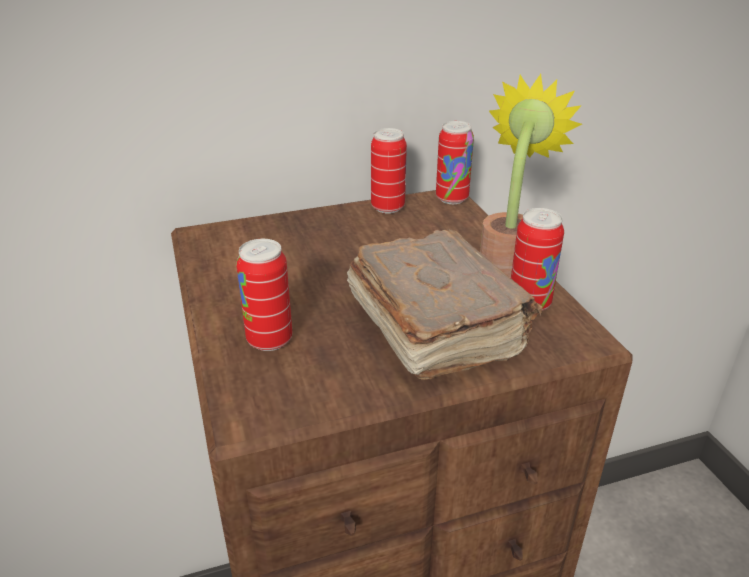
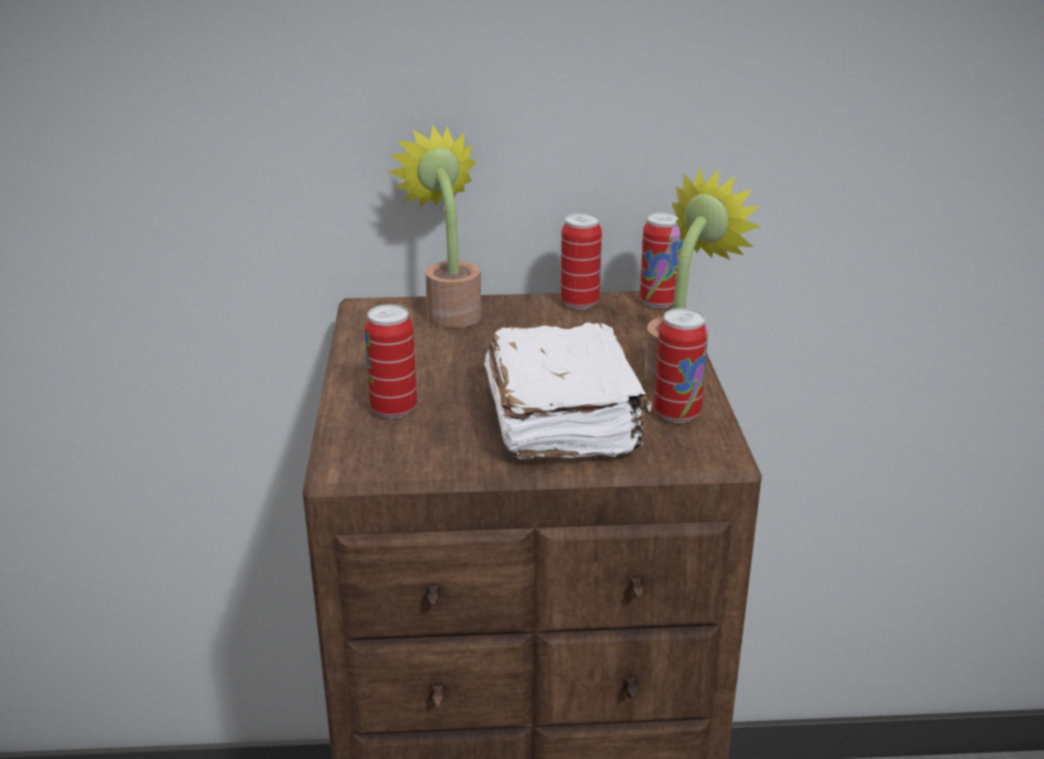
camera: 15 degrees right, 5 degrees down
brown book [347,229,542,380] -> white book [484,322,652,460]
none -> potted plant [388,124,481,328]

